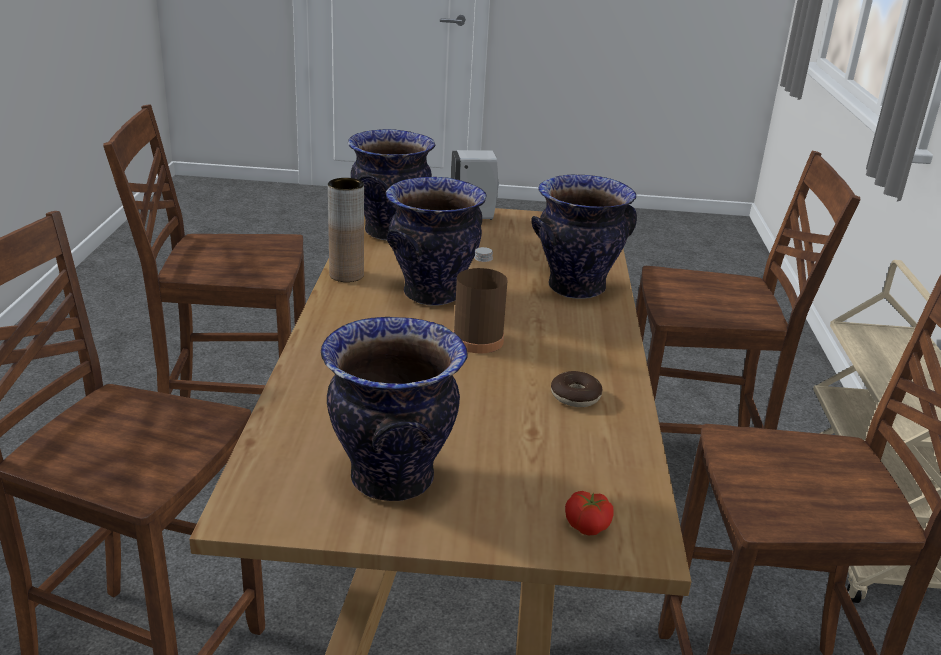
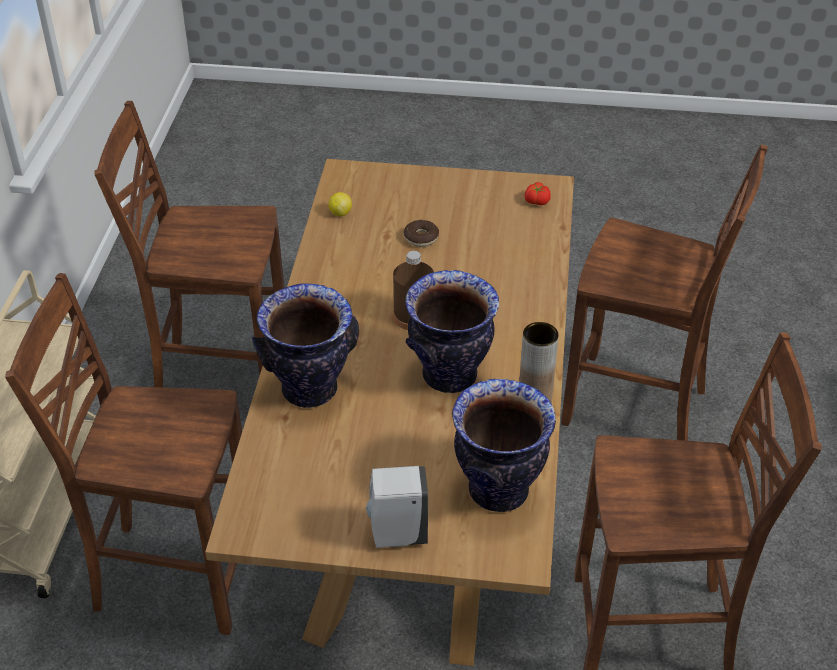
camera: 175 degrees left, 15 degrees up
vase [321,317,468,501] -> none
donut [551,371,602,407] -> donut moved to [403,220,439,247]
tomato [565,491,614,535] -> tomato moved to [524,182,551,205]
none -> lemon [328,192,352,216]

